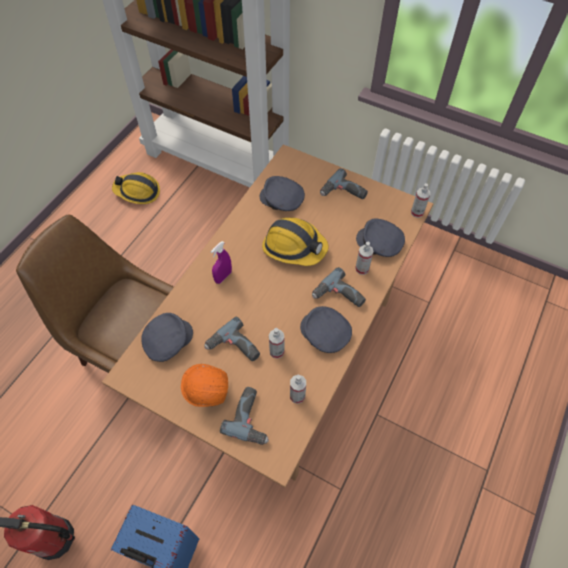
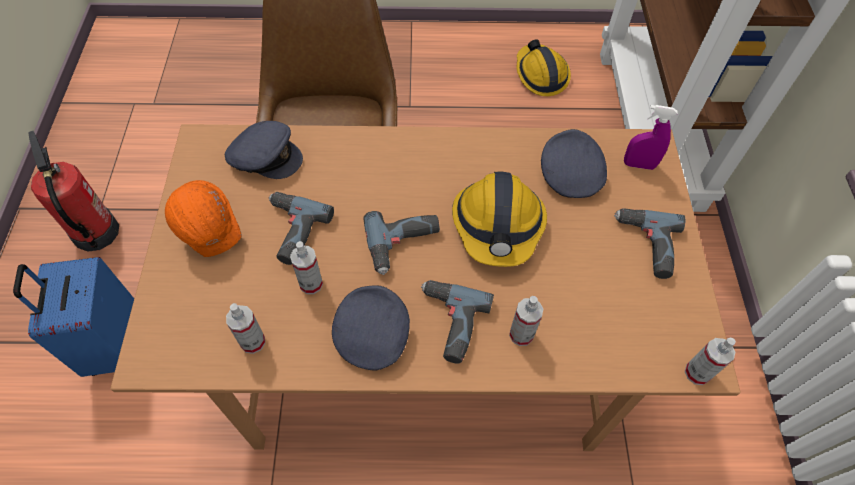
camera: 60 degrees right, 0 degrees up
purple spray bottle [210,241,232,284] -> purple spray bottle moved to [624,105,678,170]
power drill [220,387,269,445] -> power drill moved to [363,211,440,275]
grey cap [356,218,405,257] -> none

